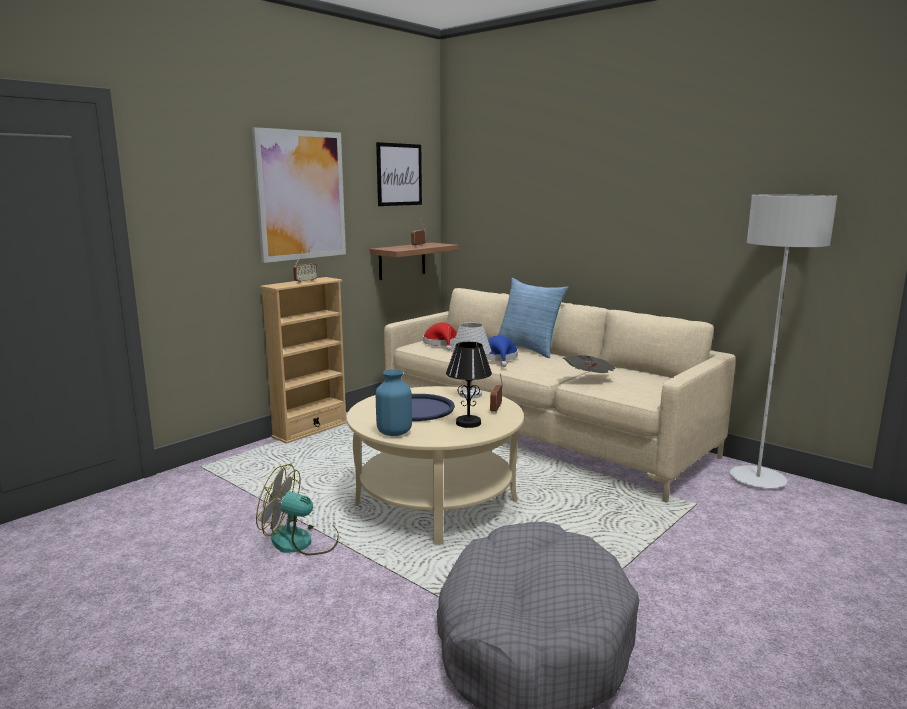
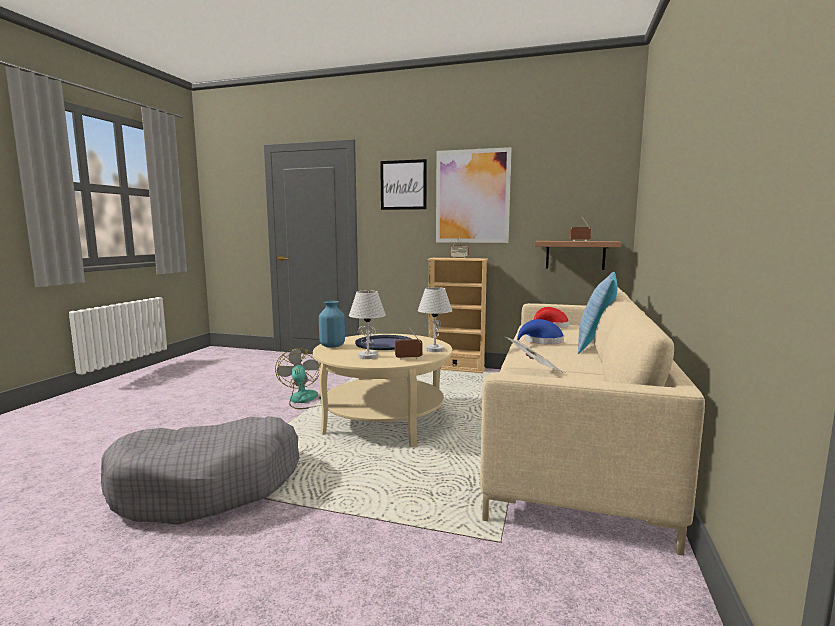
camera: 65 degrees right, 5 degrees down
picture [376,142,422,206] -> picture moved to [380,159,427,210]
black table lamp [446,342,492,428] -> white table lamp [349,290,386,359]
grey floor lamp [730,194,837,488] -> none

